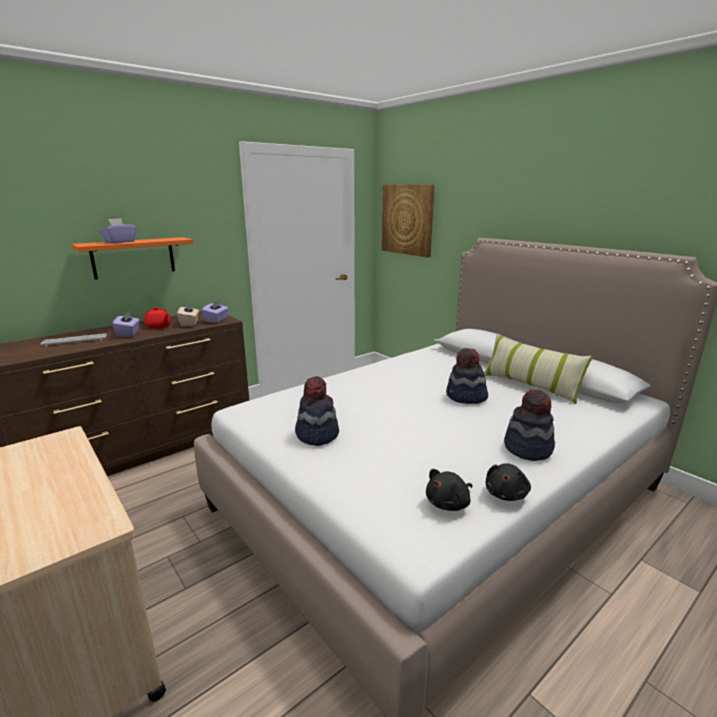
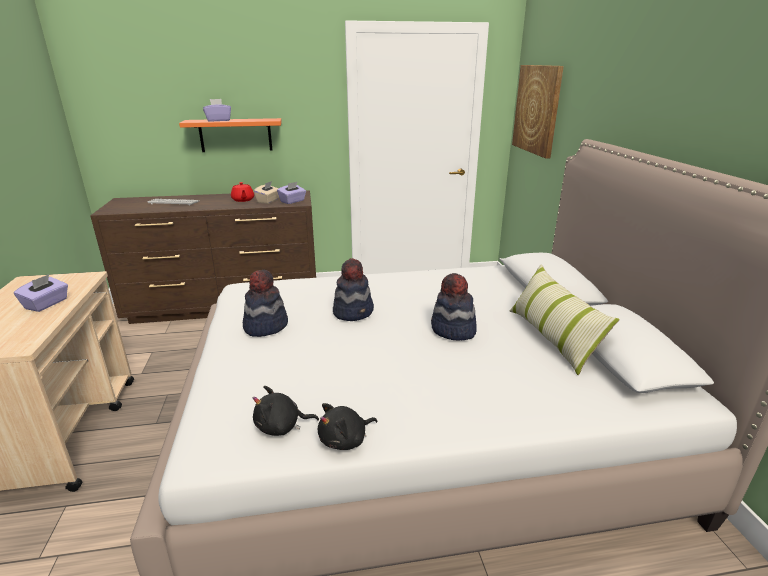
camera: 30 degrees right, 5 degrees up
purple tissue box [112,311,140,338] -> purple tissue box moved to [14,274,68,312]
hat [504,389,555,461] -> hat moved to [333,258,374,321]

